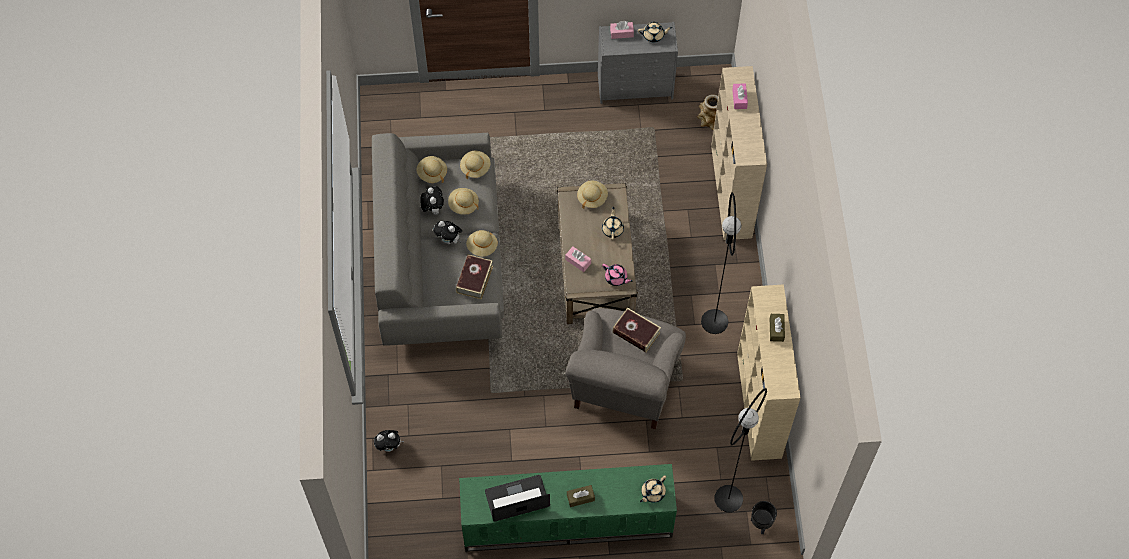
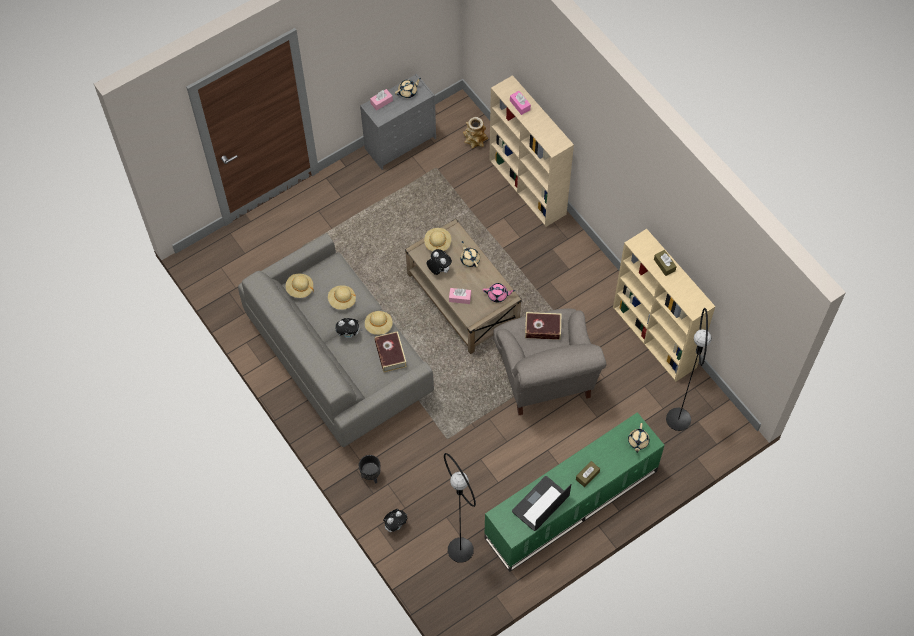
camera: 30 degrees left, 0 degrees up
plush toy [420,186,444,215] -> plush toy moved to [427,249,452,275]
beige hat [460,151,491,179] -> none
black floor lamp [701,193,742,334] -> black floor lamp moved to [444,453,476,563]
black planter [751,501,777,534] -> black planter moved to [359,455,380,484]

